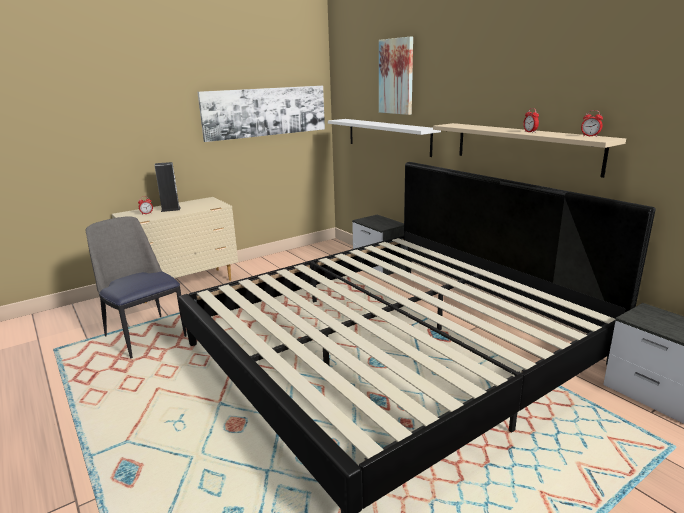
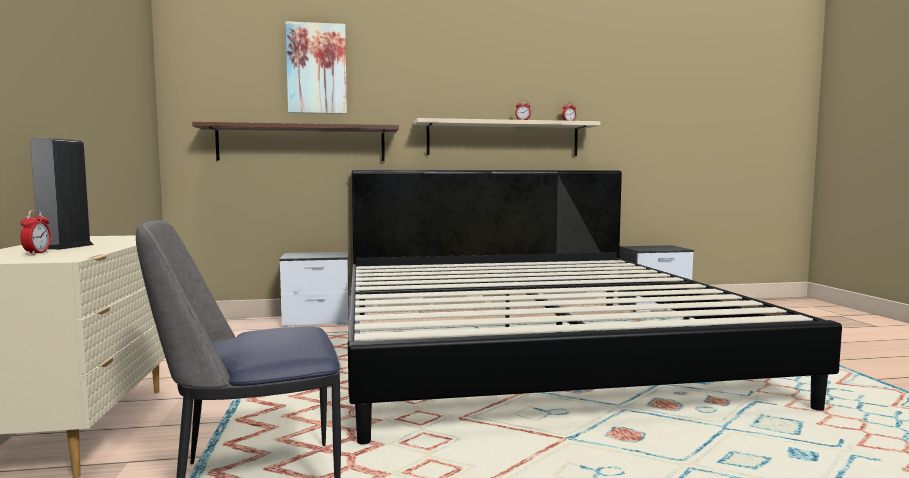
camera: 65 degrees left, 15 degrees down
picture [197,86,325,142] -> none
white shelf [328,119,441,157] -> brown shelf [192,122,399,161]

